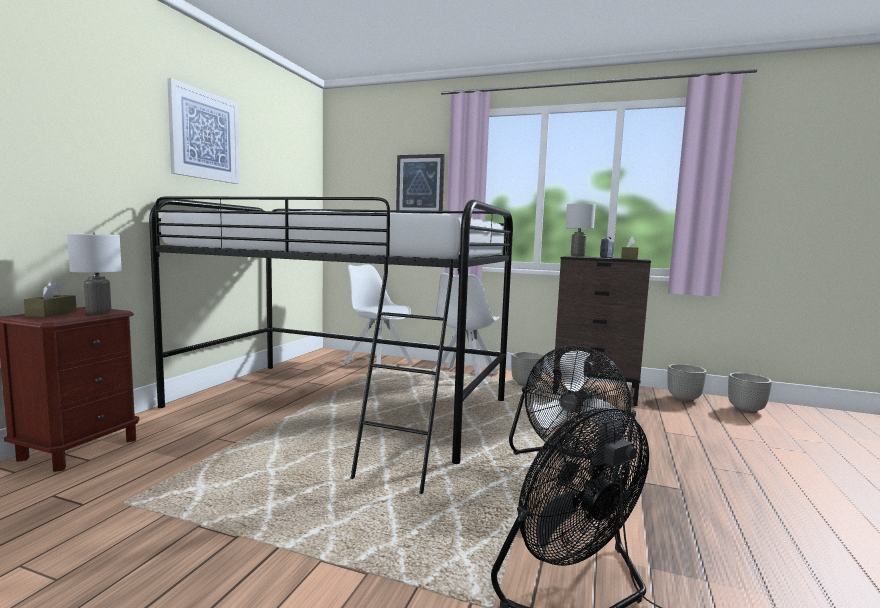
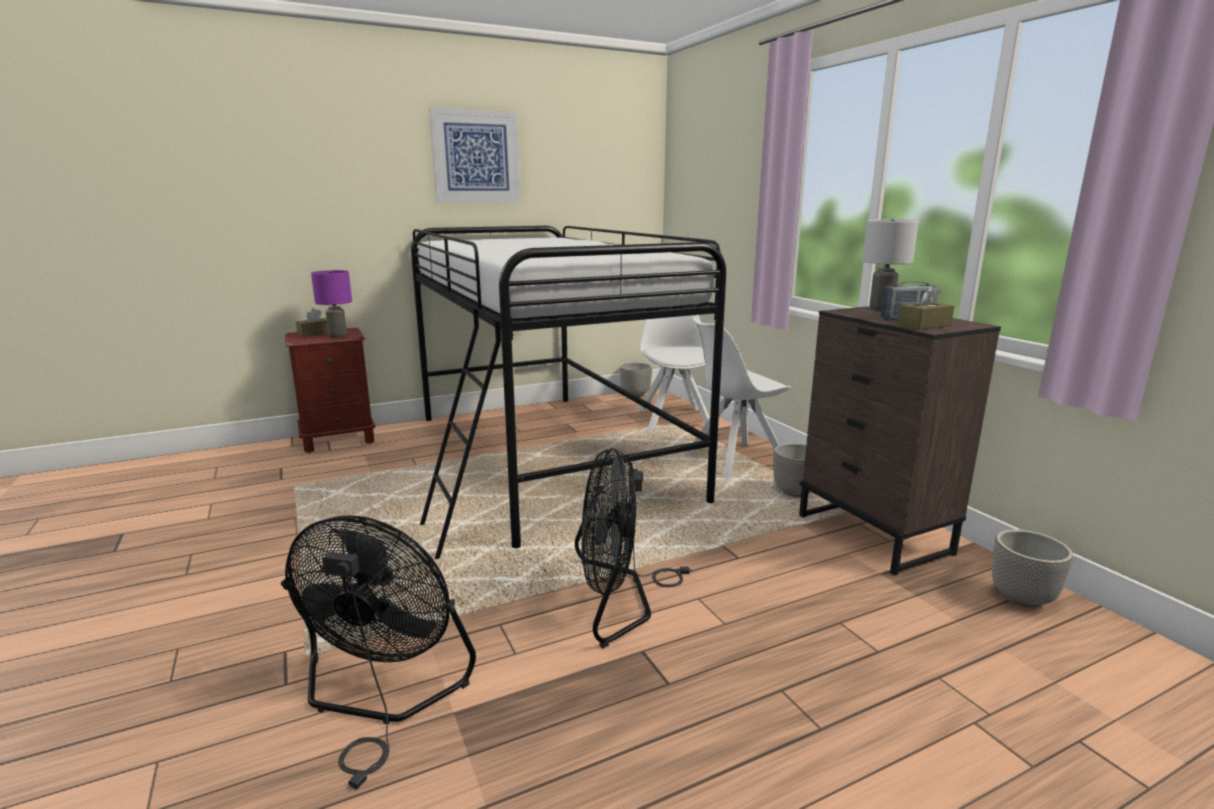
camera: 45 degrees right, 10 degrees up
white table lamp [67,233,122,315] -> purple table lamp [311,270,352,338]
picture [396,154,445,214] -> none
planter [728,373,772,413] -> planter moved to [620,363,652,397]

